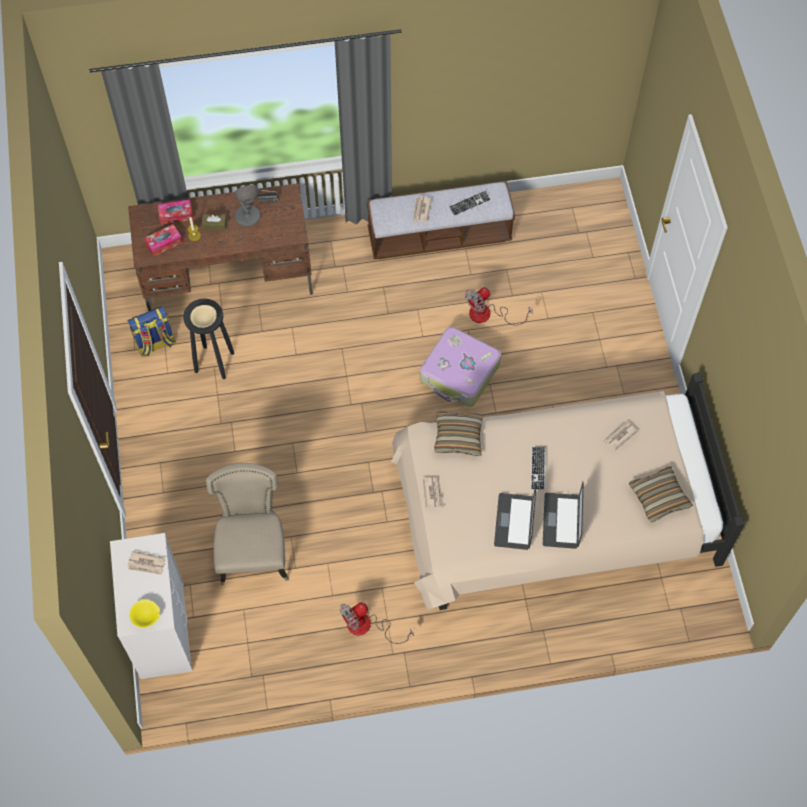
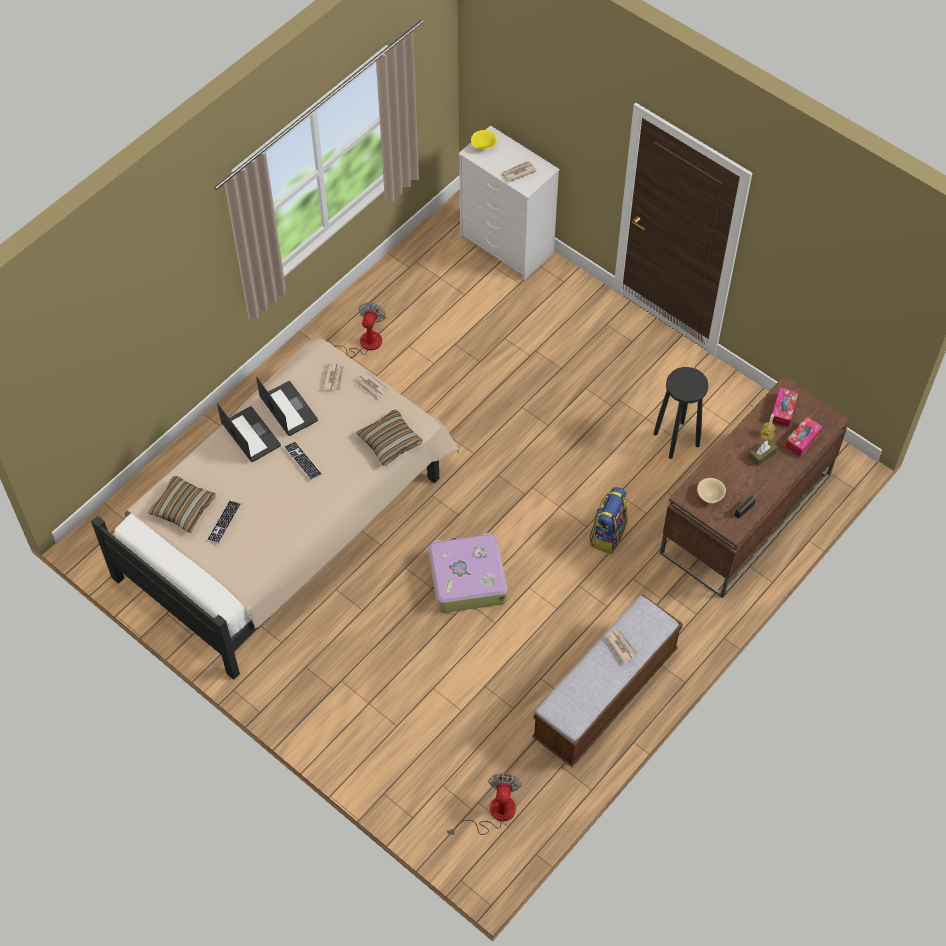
camera: 140 degrees right, 5 degrees down
backpack [128,306,176,357] -> backpack moved to [589,487,628,554]
beige bowl [190,305,217,328] -> beige bowl moved to [697,478,726,503]
beige chair [206,463,289,585] -> none
grey table lamp [234,185,261,227] -> none
keyboard [449,190,491,216] -> keyboard moved to [207,500,242,544]
fan [465,287,533,325] -> fan moved to [447,773,522,835]
newspaper [603,421,638,450] -> newspaper moved to [322,363,344,392]

